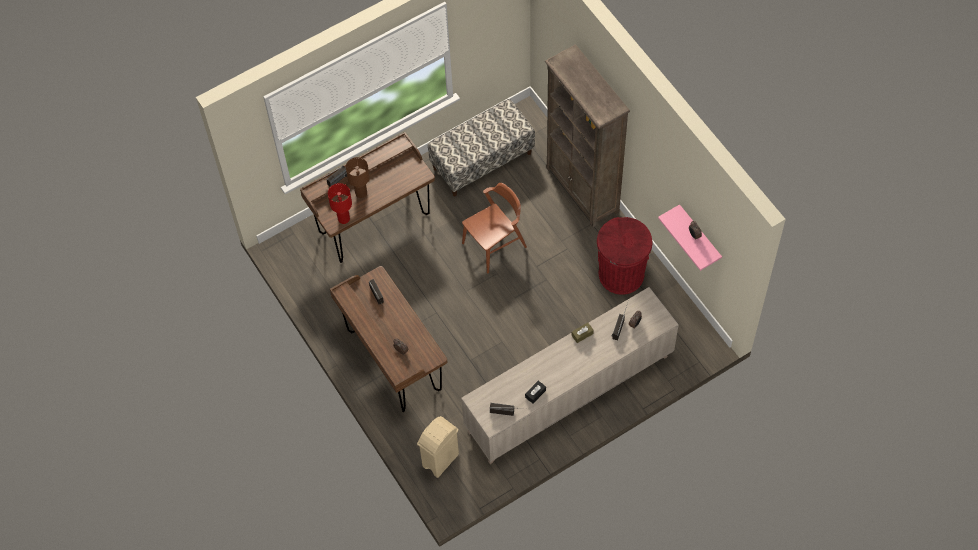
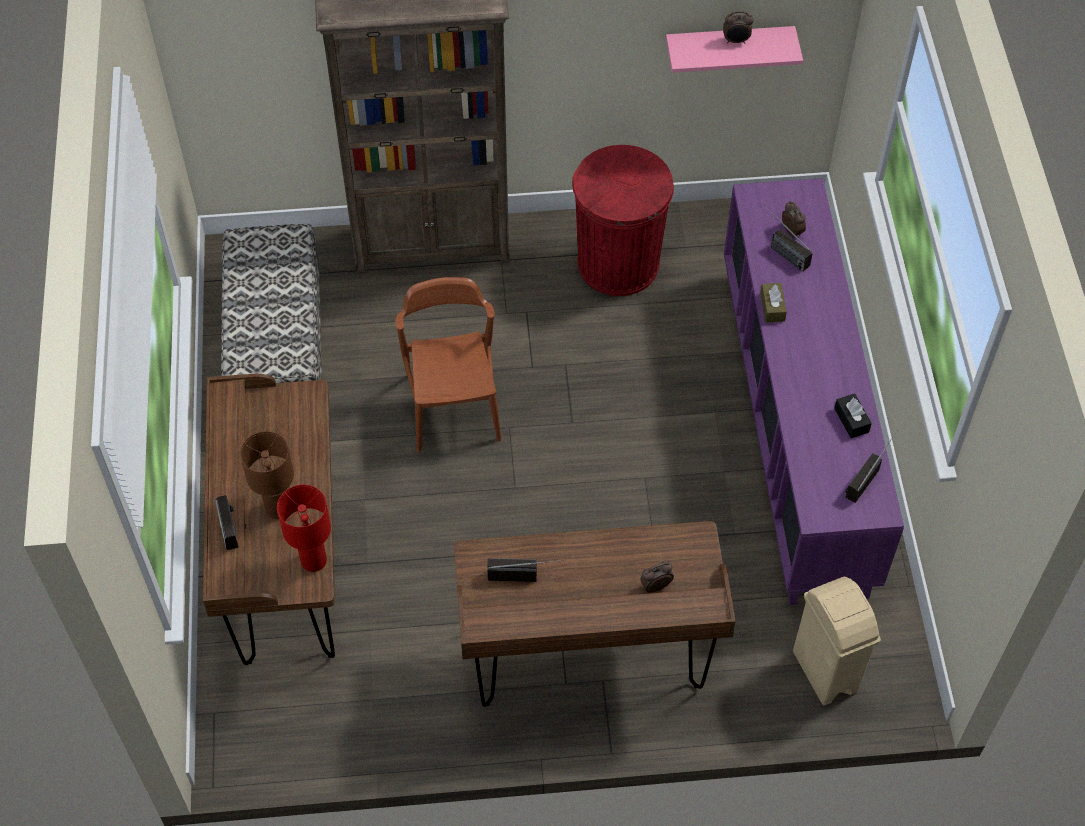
camera: 65 degrees left, 5 degrees down
beige cabinet [461,287,678,464] -> purple cabinet [724,178,904,605]

